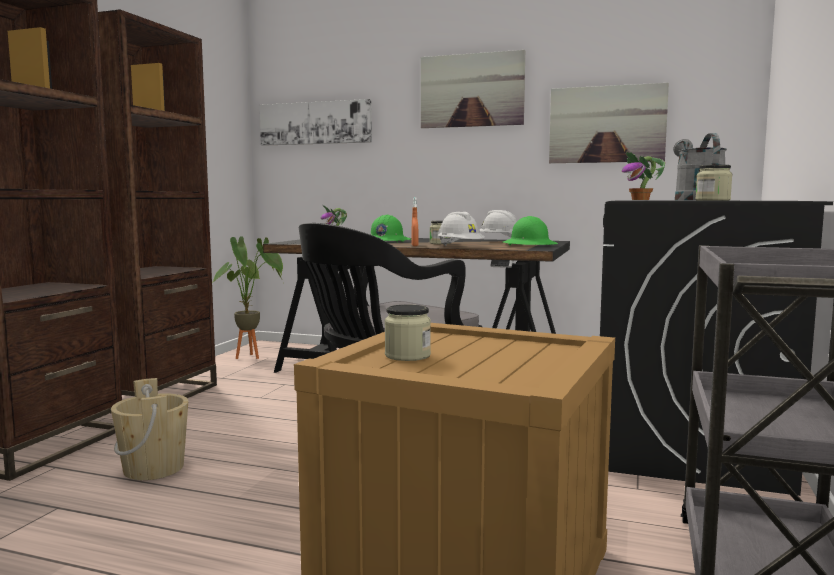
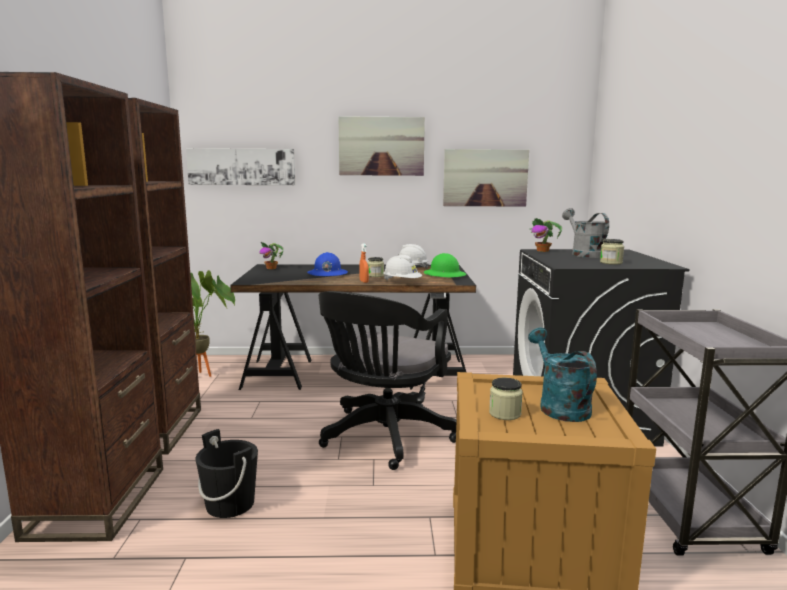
camera: 20 degrees left, 5 degrees up
beige bucket [111,378,188,480] -> black bucket [195,429,258,518]
green hard hat [370,215,411,242] -> blue hard hat [307,252,348,276]
none -> turquoise watering can [528,328,597,422]

